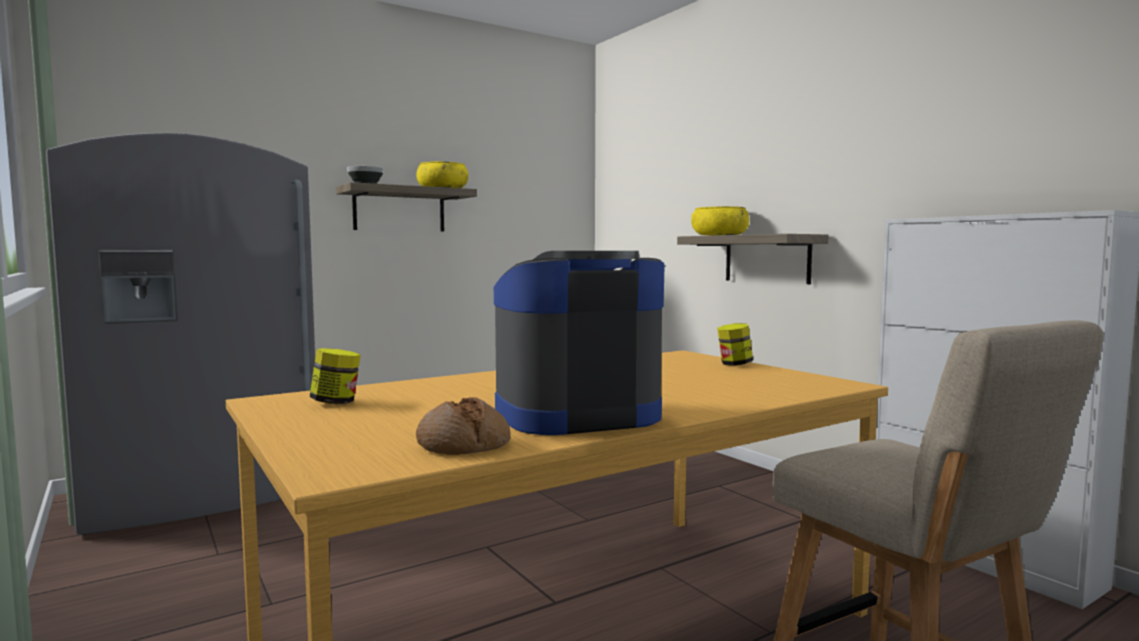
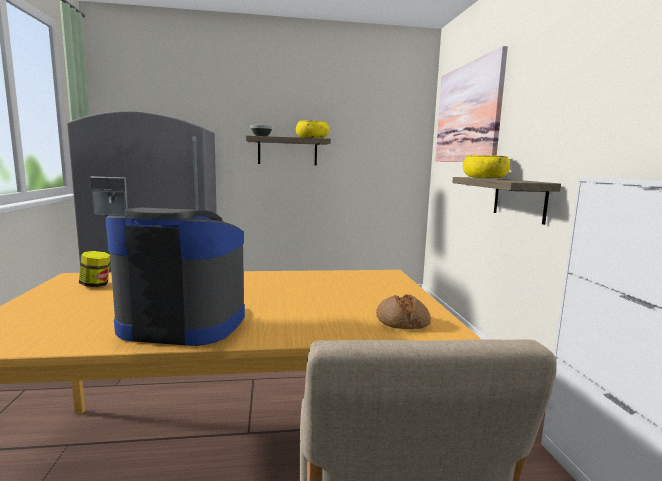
camera: 25 degrees right, 5 degrees up
bread [416,397,511,455] -> bread moved to [376,294,431,329]
jar [717,323,753,366] -> none
none -> picture [436,46,508,162]

